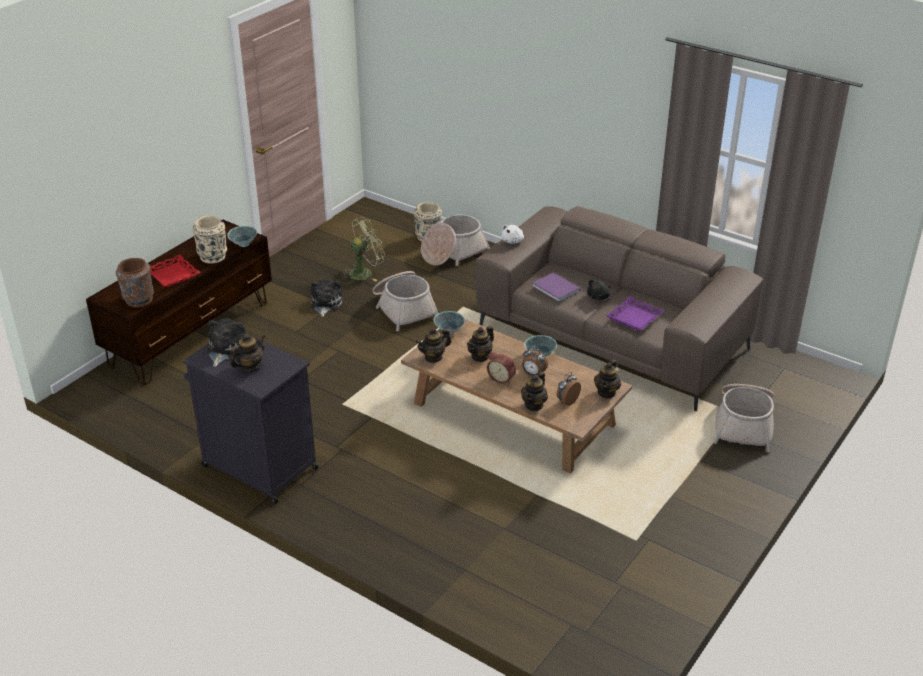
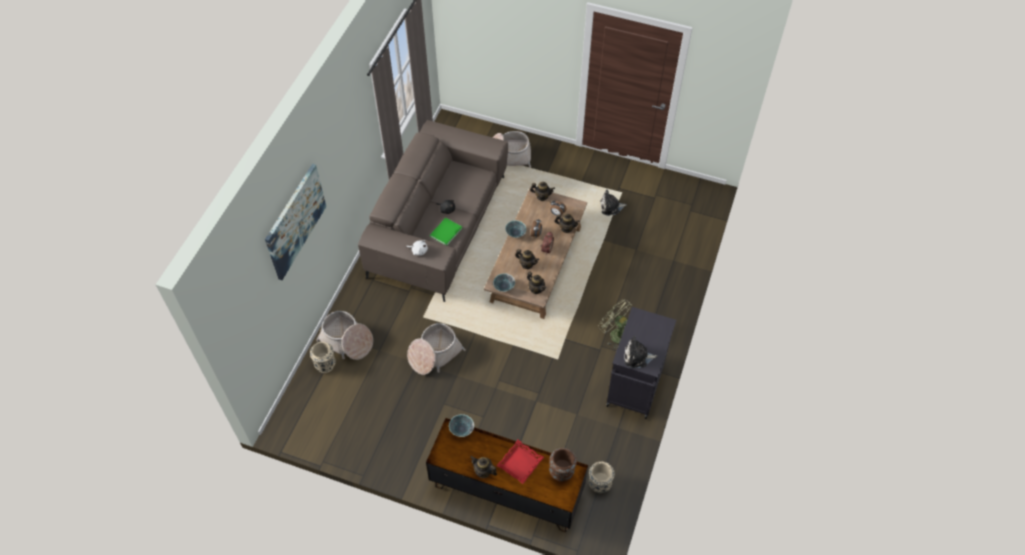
camera: 105 degrees left, 20 degrees up
beige vase [193,216,227,264] -> beige vase moved to [589,462,615,493]
teapot [230,334,265,372] -> teapot moved to [470,456,497,478]
plush toy [311,279,343,317] -> plush toy moved to [600,189,627,216]
green fan [341,217,385,281] -> green fan moved to [598,300,632,348]
purple book [532,273,581,302] -> green book [430,218,462,246]
purple tray [606,296,664,331] -> none
none -> picture [265,164,326,280]

